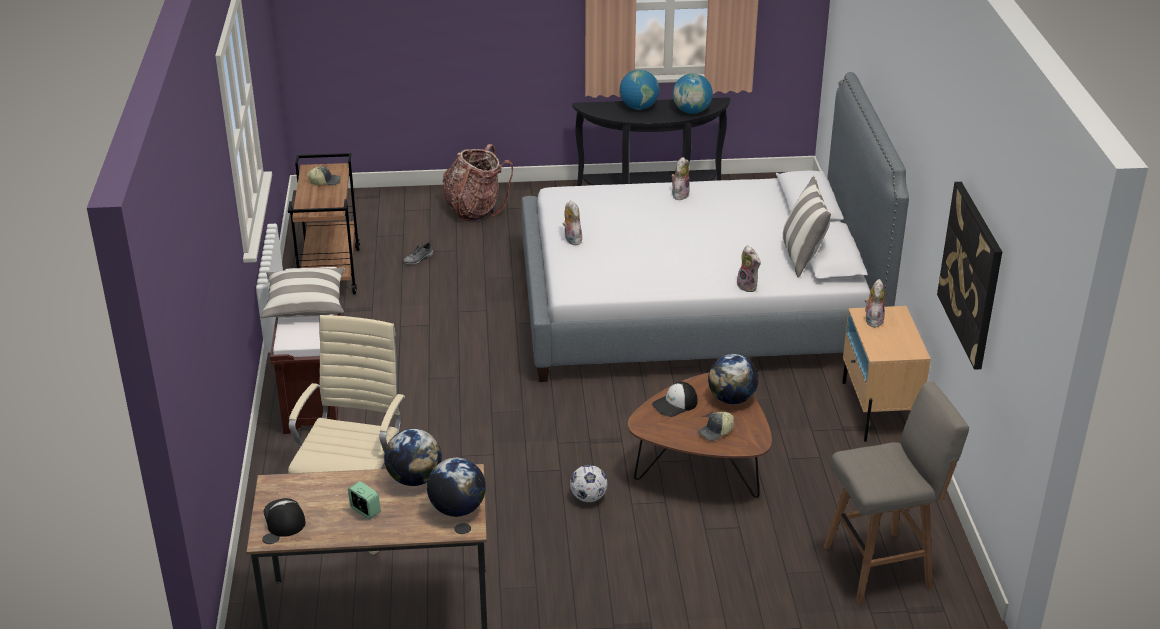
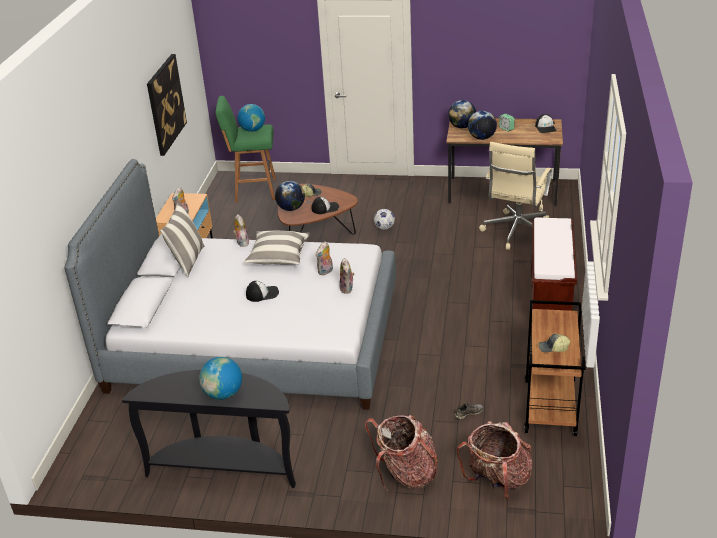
camera: 165 degrees left, 0 degrees up
pillow [261,268,345,318] -> pillow moved to [244,231,310,264]
plush toy [671,157,690,200] -> plush toy moved to [316,241,333,275]
globe [673,73,713,114] -> globe moved to [237,104,265,132]
grey stool [824,381,969,604] -> green stool [215,96,276,203]
none -> cap [246,281,279,302]
none -> backpack [457,421,532,501]

